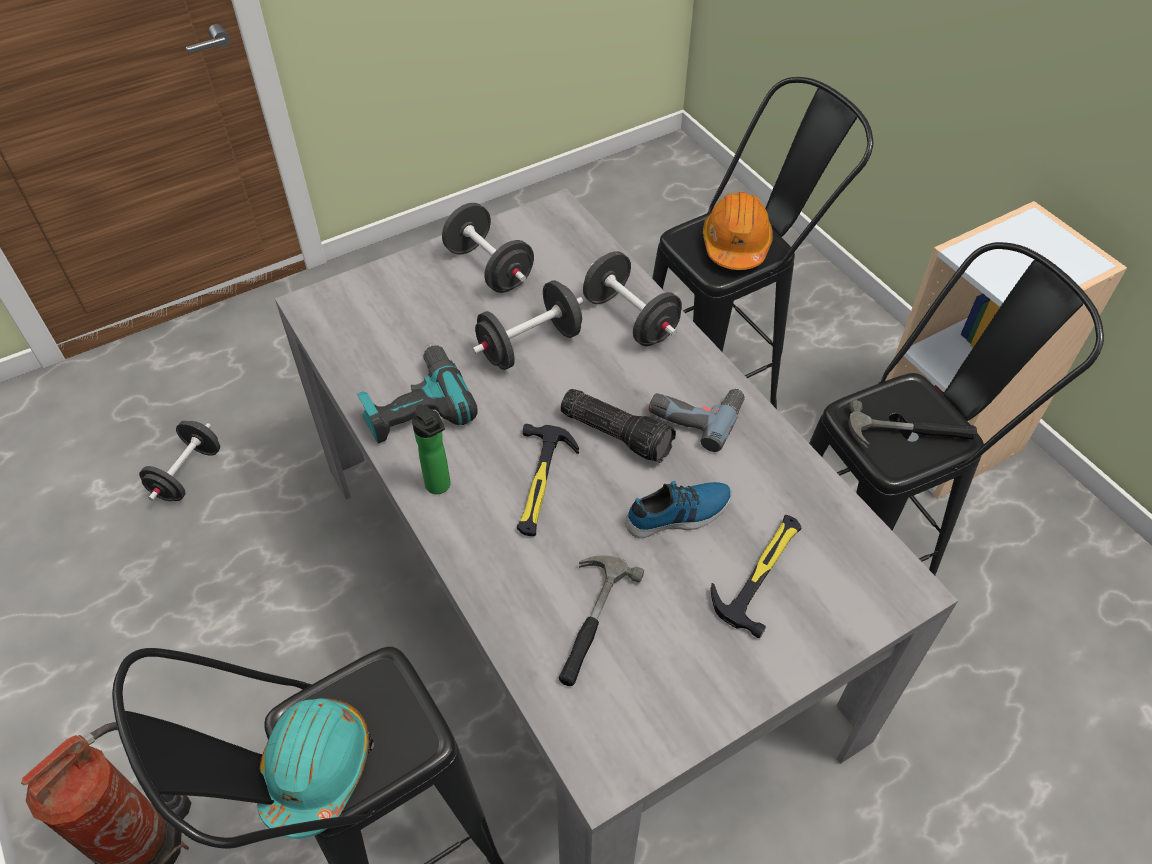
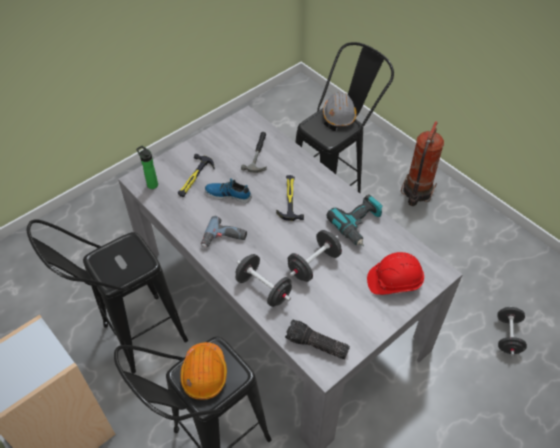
camera: 170 degrees right, 0 degrees up
turquoise hard hat [257,698,369,839] -> grey hard hat [323,92,357,127]
bottle [412,404,450,494] -> bottle moved to [136,146,158,189]
black dumbbell [442,203,534,293] -> none
flashlight [560,389,676,463] -> flashlight moved to [285,319,350,360]
shoe [625,481,732,538] -> shoe turned 45 degrees clockwise [205,178,252,203]
hammer [848,400,977,450] -> none
none -> red hard hat [367,252,424,295]

